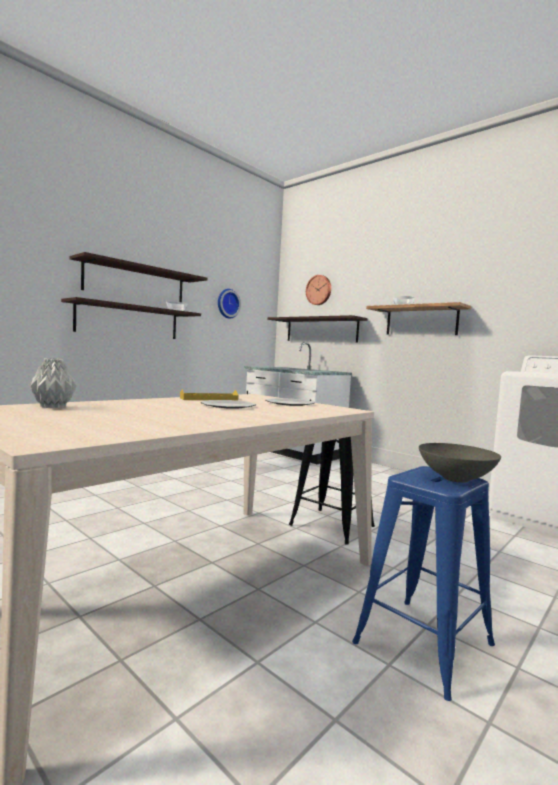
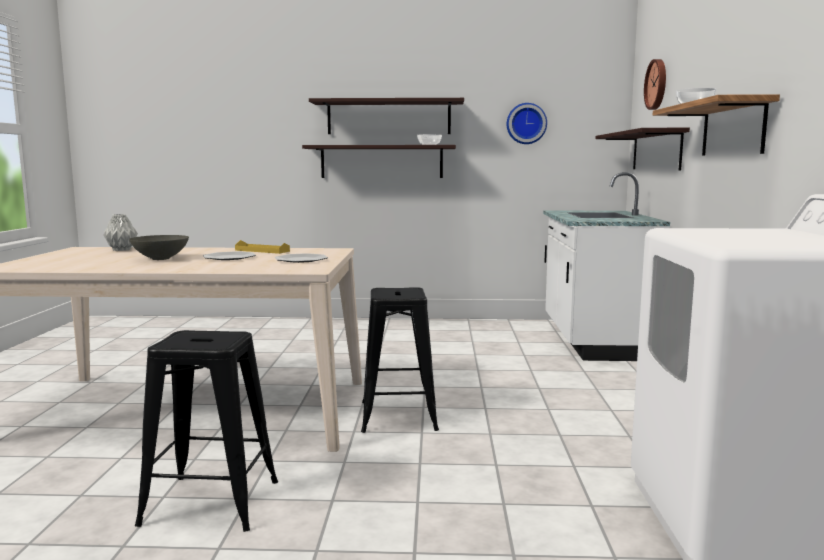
camera: 50 degrees right, 5 degrees up
blue stool [352,466,495,701] -> black stool [135,330,278,532]
grey bowl [419,443,501,483] -> grey bowl moved to [129,235,189,260]

